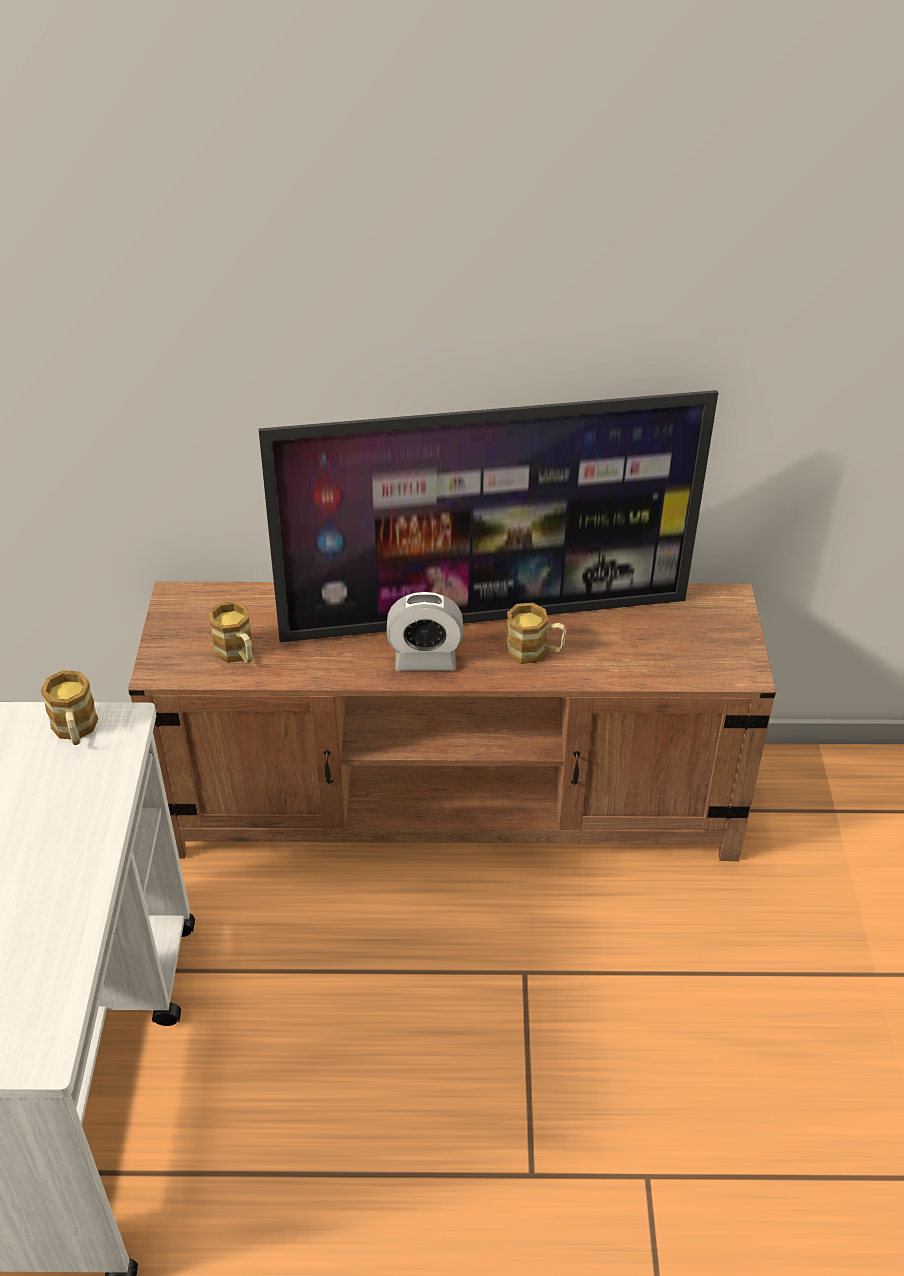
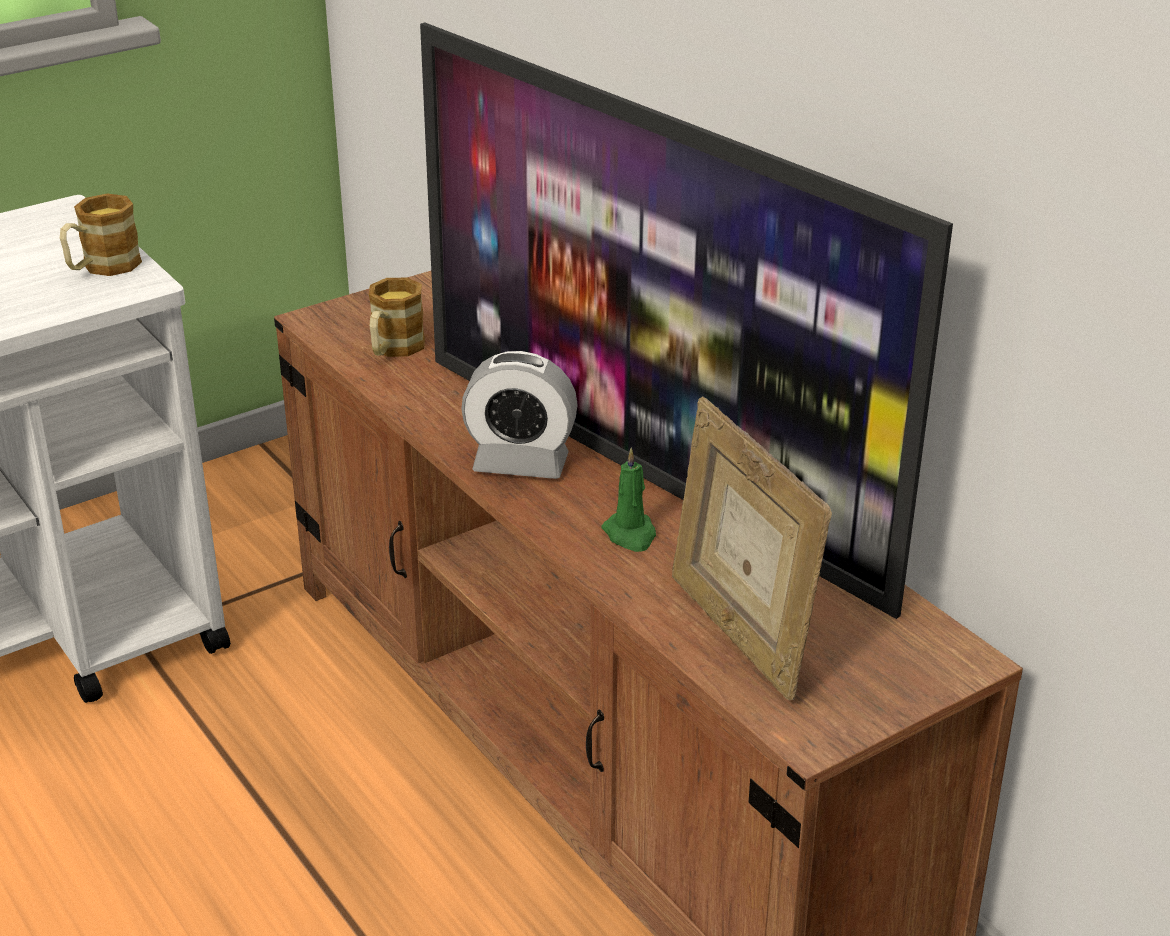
camera: 55 degrees right, 10 degrees down
alarm clock [387,592,463,671] -> alarm clock turned 45 degrees counterclockwise [461,351,578,479]
mug [506,603,566,664] -> green candle [601,447,656,552]
none -> picture frame [672,397,832,700]

